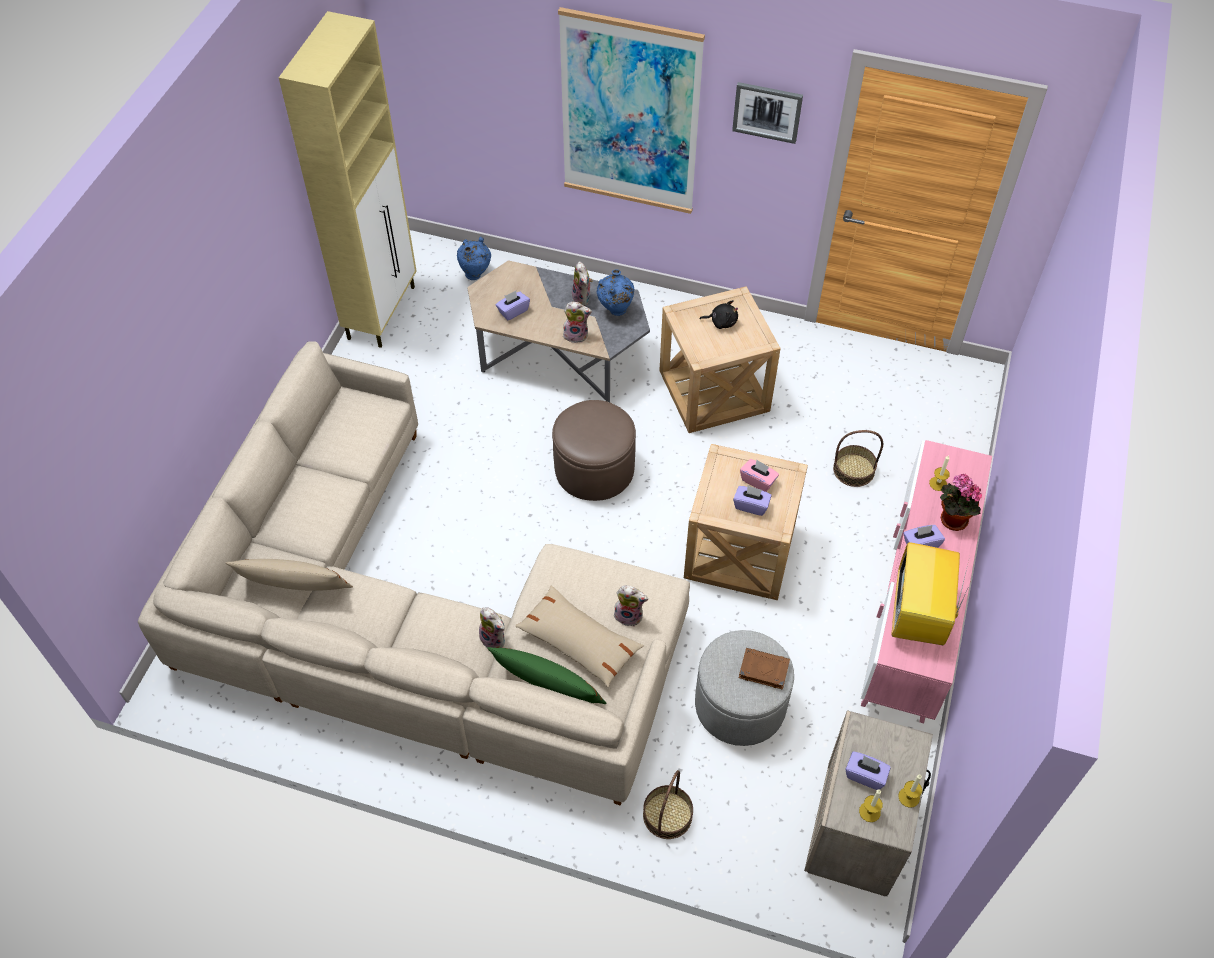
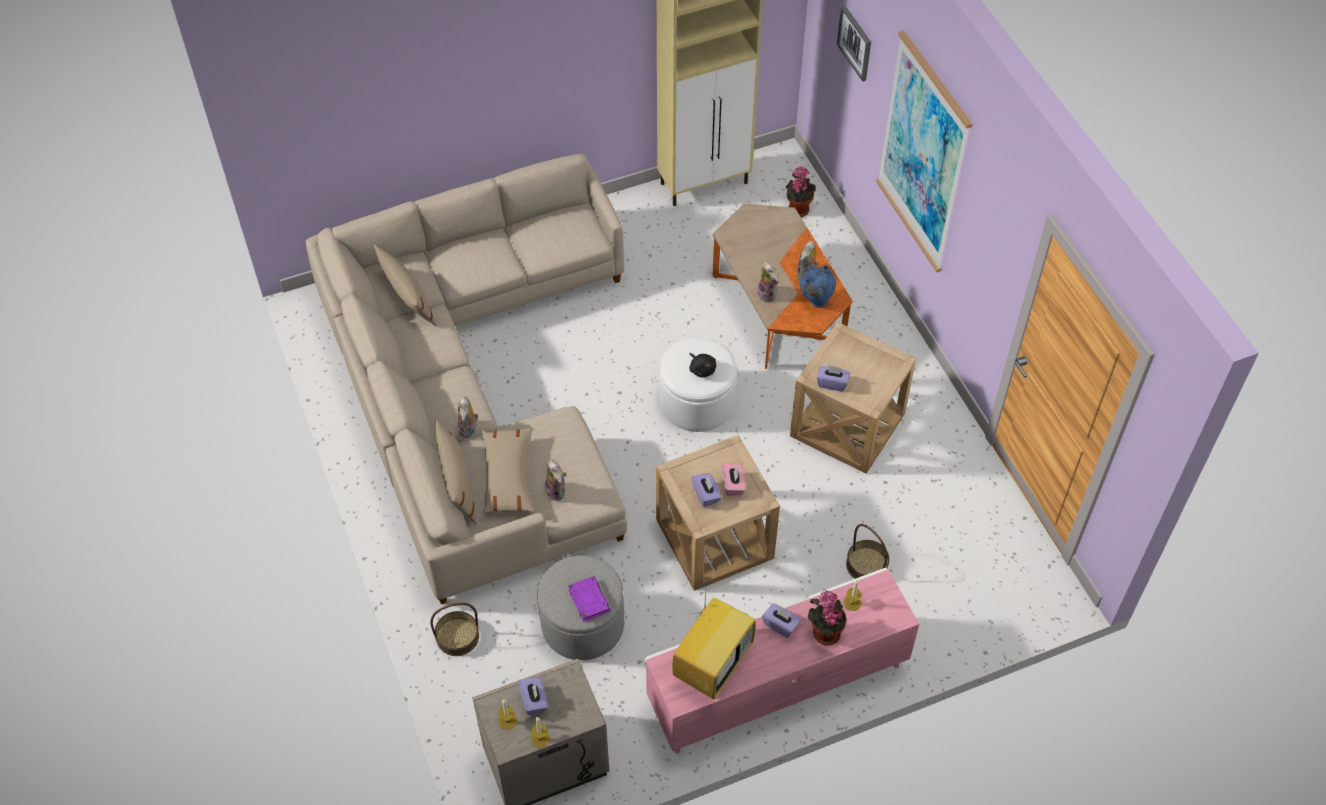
camera: 50 degrees right, 0 degrees up
blue vase [457,237,491,280] -> potted plant [785,166,816,217]
grey coffee table [467,260,650,402] -> orange coffee table [713,204,853,369]
green pillow [487,647,606,704] -> beige pillow [435,419,477,524]
purple tissue box [496,291,530,320] -> purple tissue box moved to [817,365,850,391]
brown ottoman [552,400,636,501] -> white ottoman [660,337,737,432]
black plush toy [700,300,738,329] -> black plush toy moved to [689,353,716,378]
picture [732,82,803,144] -> picture moved to [837,5,871,82]
brown book [739,648,790,690] -> purple book [568,576,610,622]
television [892,542,970,645] -> television turned 150 degrees clockwise [672,589,756,699]

